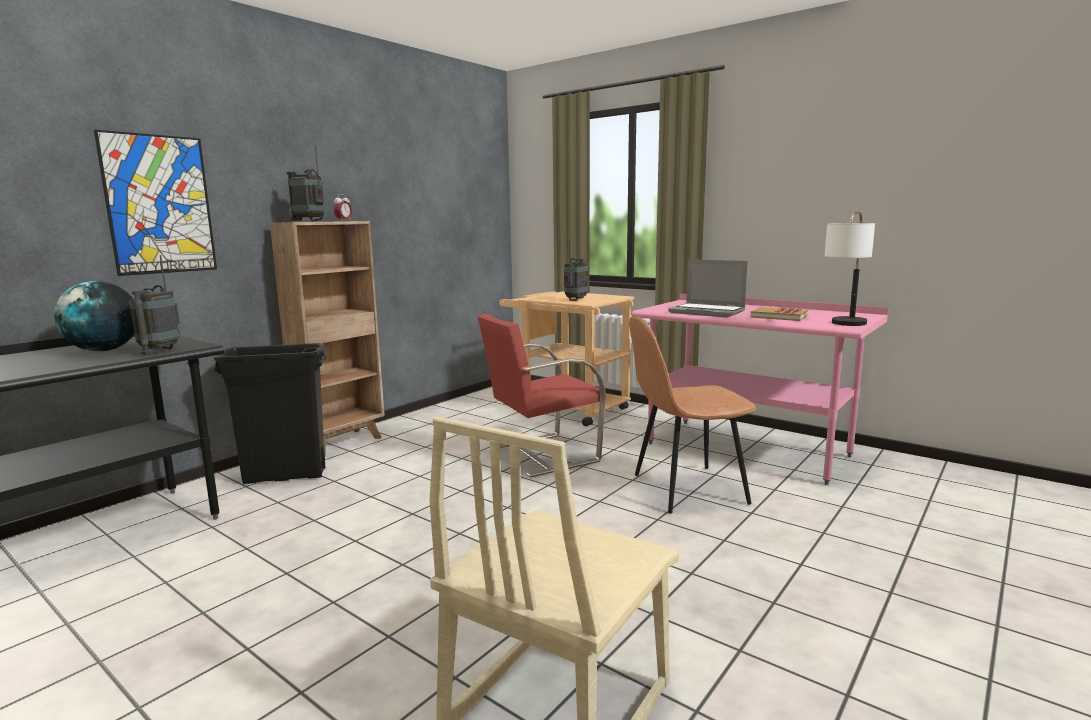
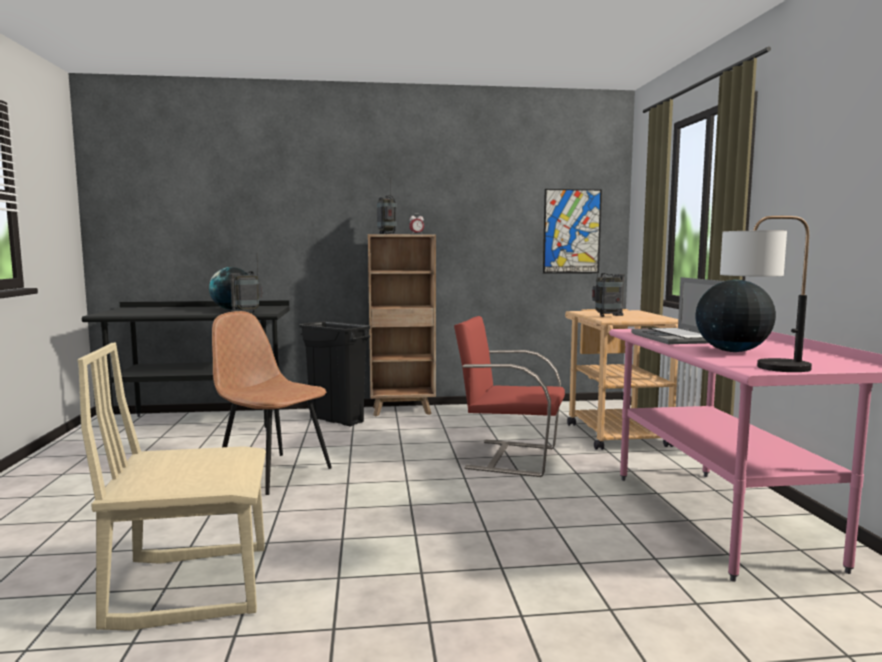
camera: 45 degrees right, 5 degrees down
picture [94,130,217,276] -> picture moved to [543,189,602,274]
brown chair [629,316,756,514] -> brown chair moved to [212,311,332,495]
book [750,307,808,321] -> globe [695,280,776,352]

